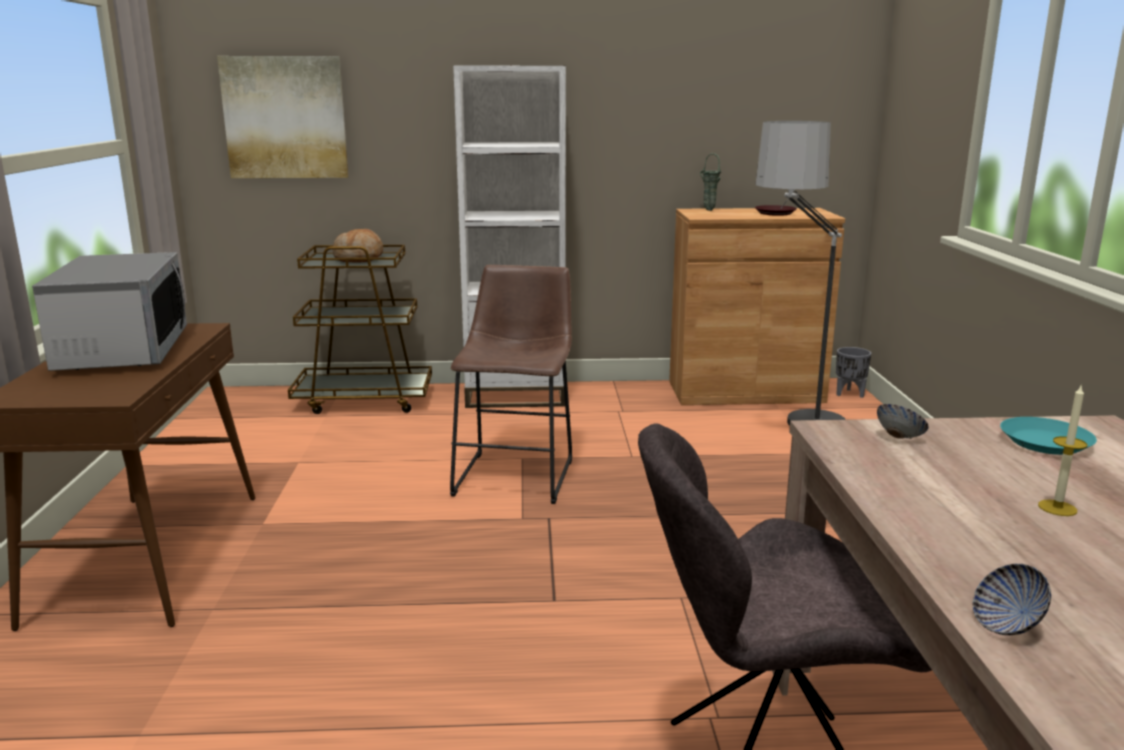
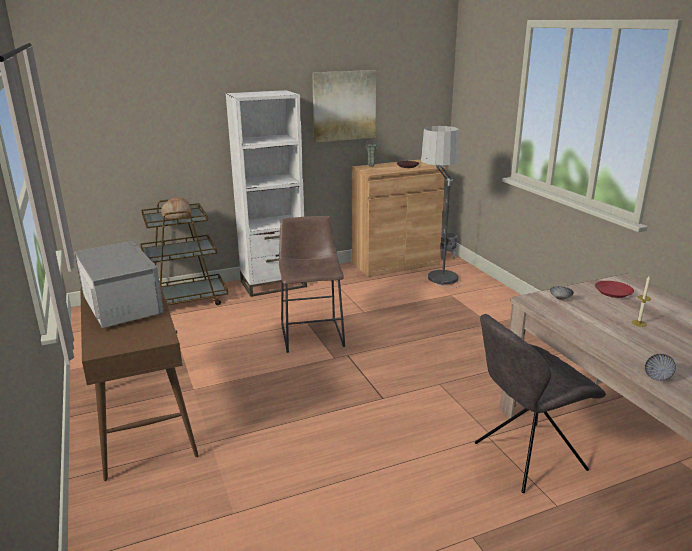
camera: 20 degrees left, 5 degrees up
picture [217,56,348,178] -> picture moved to [312,70,376,143]
turquoise plate [1000,417,1097,455] -> red plate [595,281,634,298]

